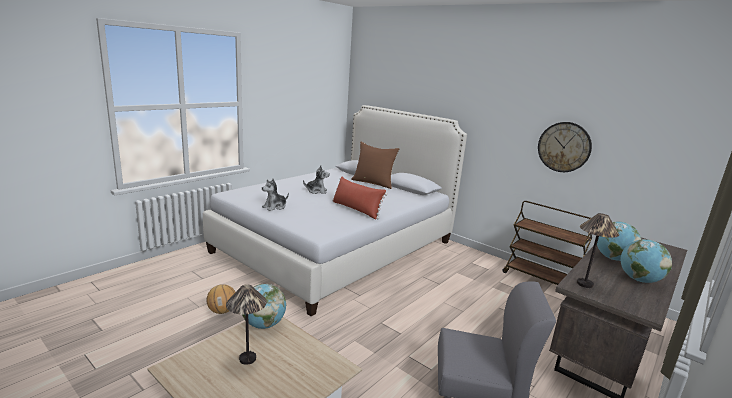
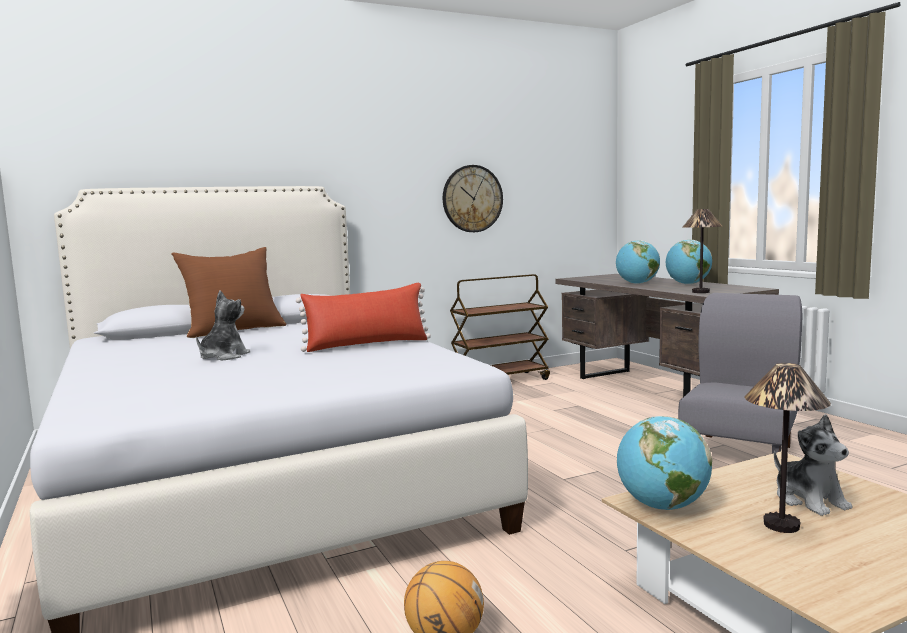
camera: 65 degrees left, 10 degrees down
plush toy [262,178,289,211] -> plush toy moved to [774,414,852,516]

